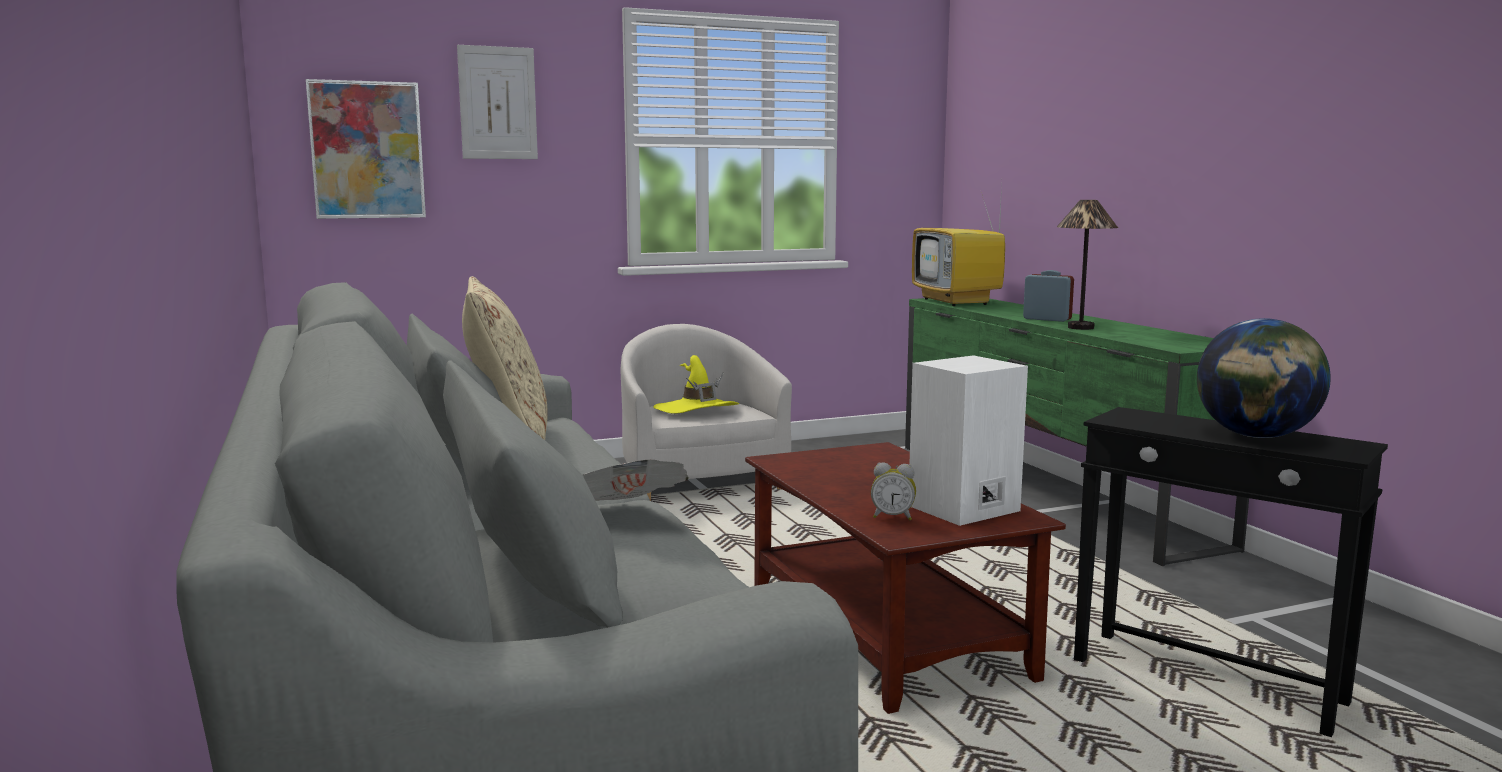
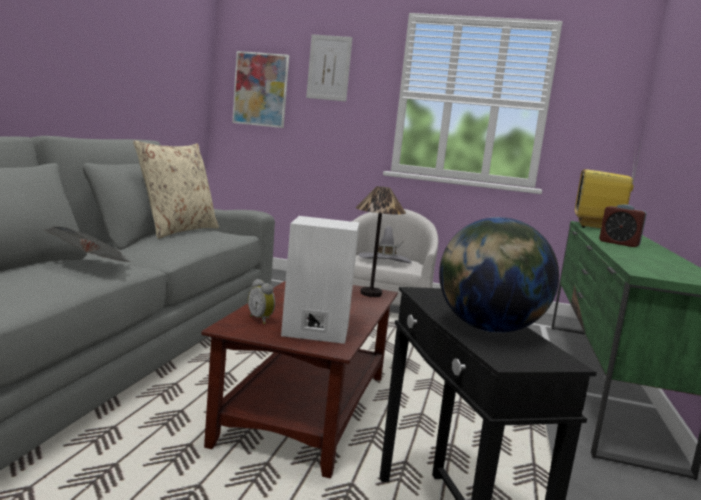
camera: 35 degrees right, 0 degrees up
yellow hat [653,355,739,413] -> grey hat [358,226,412,263]
alarm clock [1023,270,1074,322] -> alarm clock turned 150 degrees clockwise [599,204,647,247]
table lamp [1057,200,1118,330] -> table lamp moved to [356,186,406,297]

